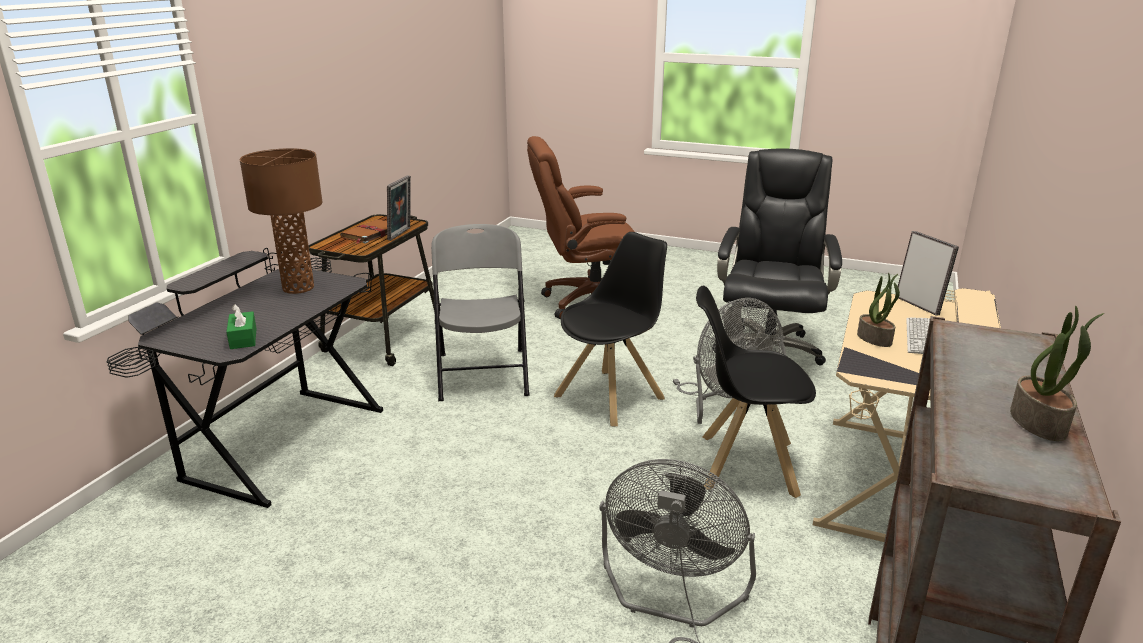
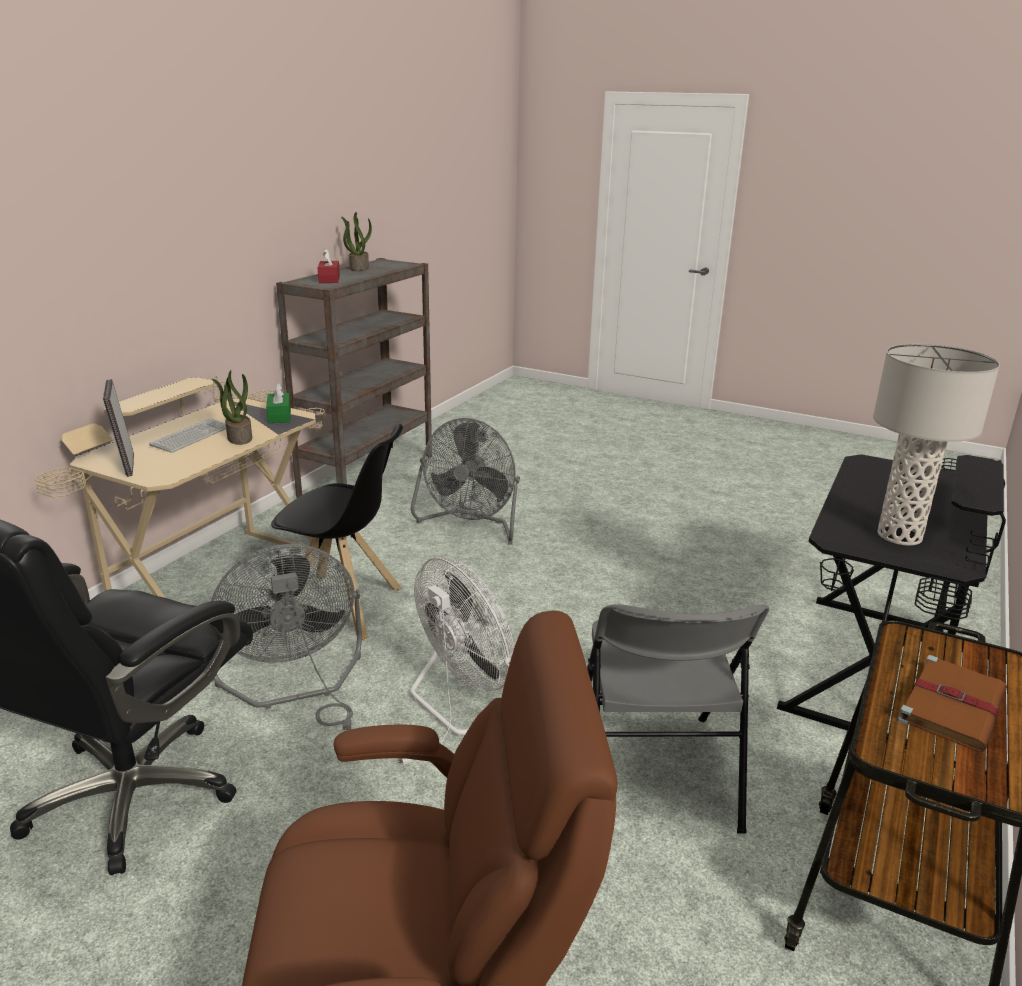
camera: 175 degrees left, 0 degrees up
green tissue box [226,304,257,349] -> green tissue box moved to [266,383,291,423]
brown table lamp [240,148,322,294] -> white table lamp [873,344,1000,545]
picture frame [387,175,411,241] -> none
black chair [554,232,667,427] -> white fan [399,557,514,765]
none -> red tissue box [317,249,340,283]

